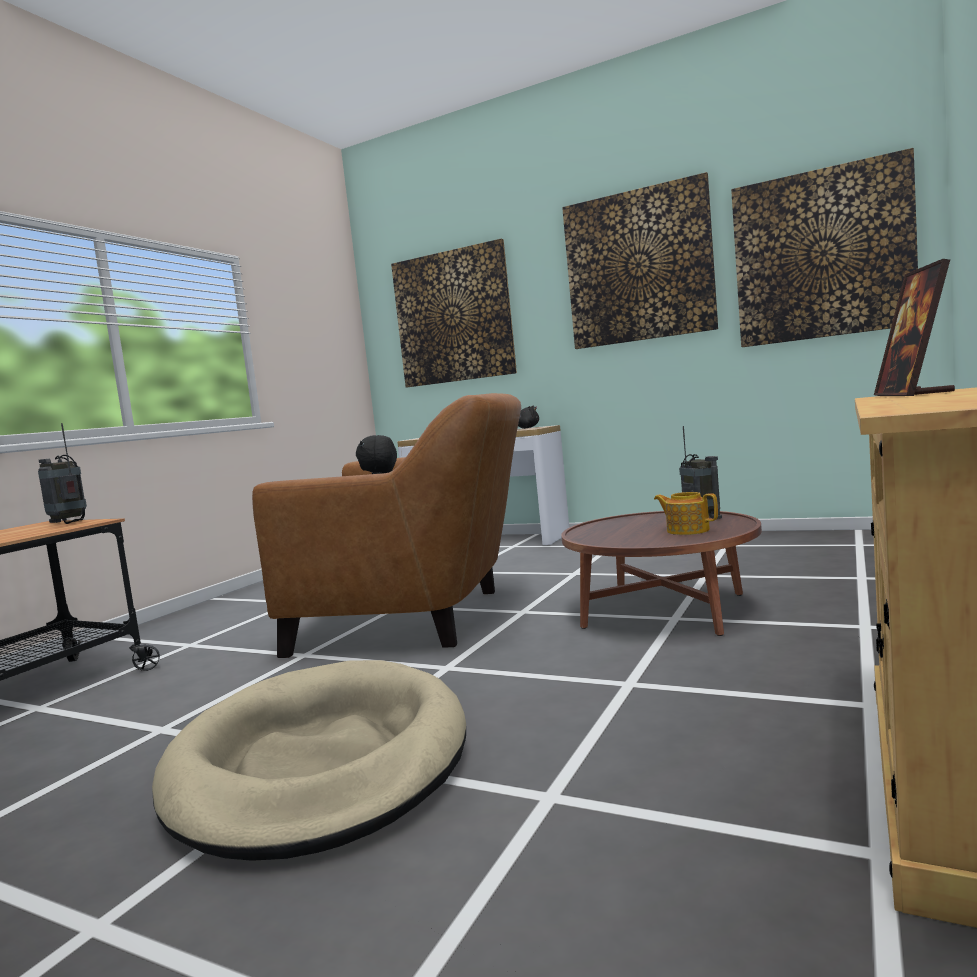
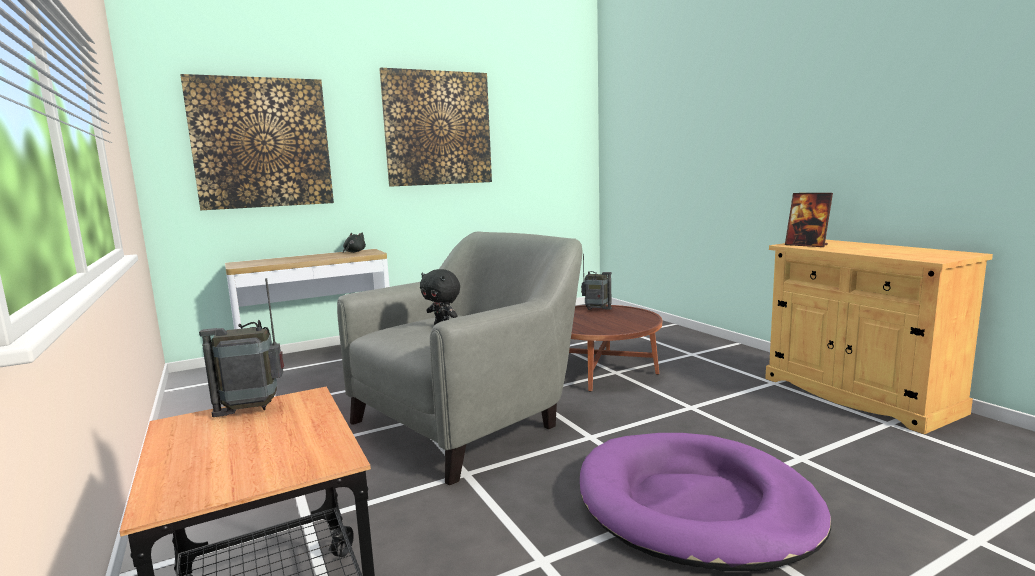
camera: 55 degrees left, 5 degrees up
beige dog bed [152,660,466,861] -> purple dog bed [580,433,831,571]
brown armchair [252,393,521,658] -> grey armchair [337,231,582,485]
teapot [654,492,718,535] -> none
picture [731,148,918,347] -> none

